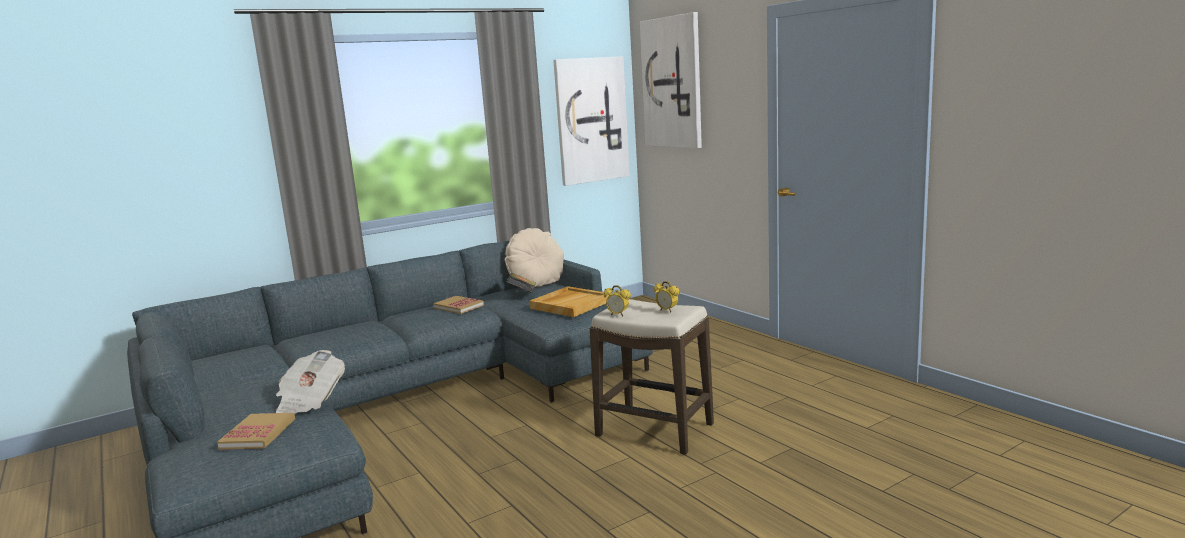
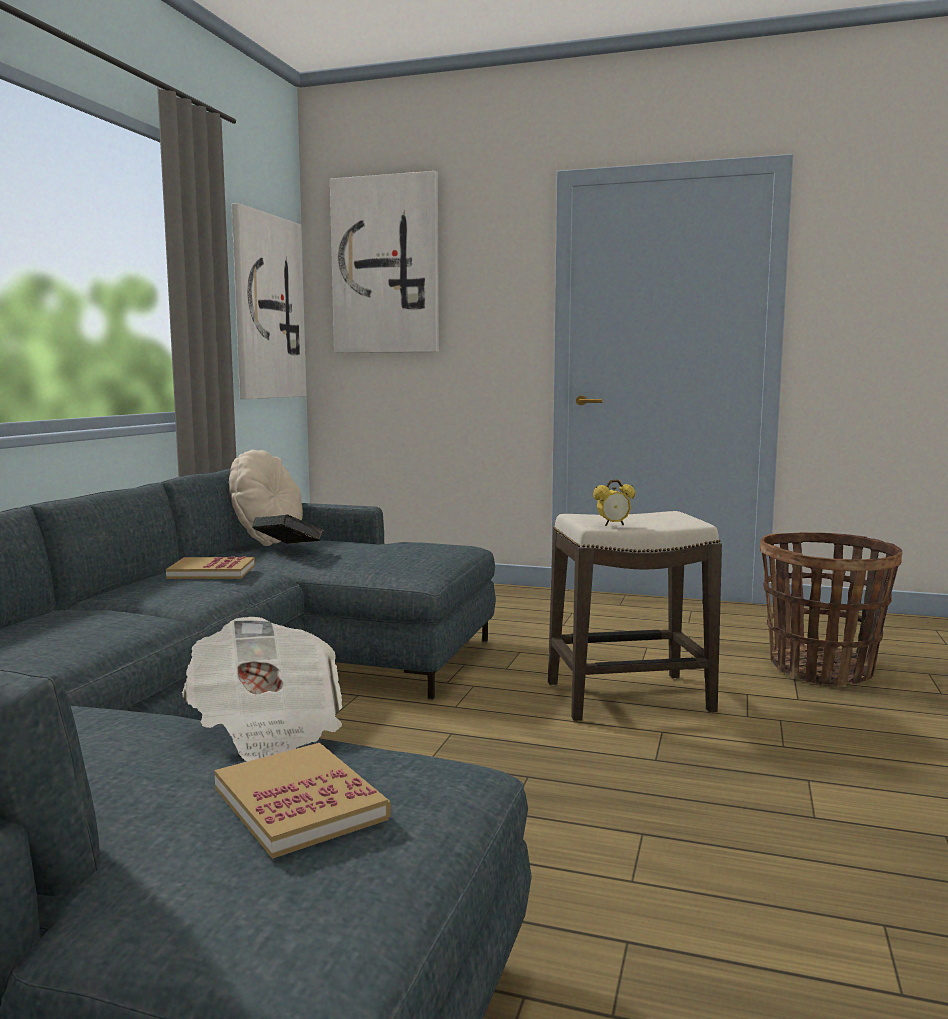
camera: 40 degrees left, 5 degrees down
beige tray [529,286,611,317] -> none
alarm clock [654,281,679,312] -> none
none -> basket [760,532,902,687]

